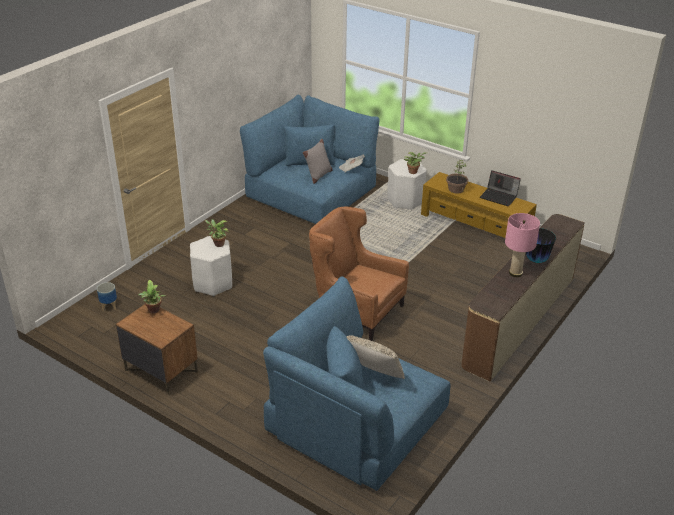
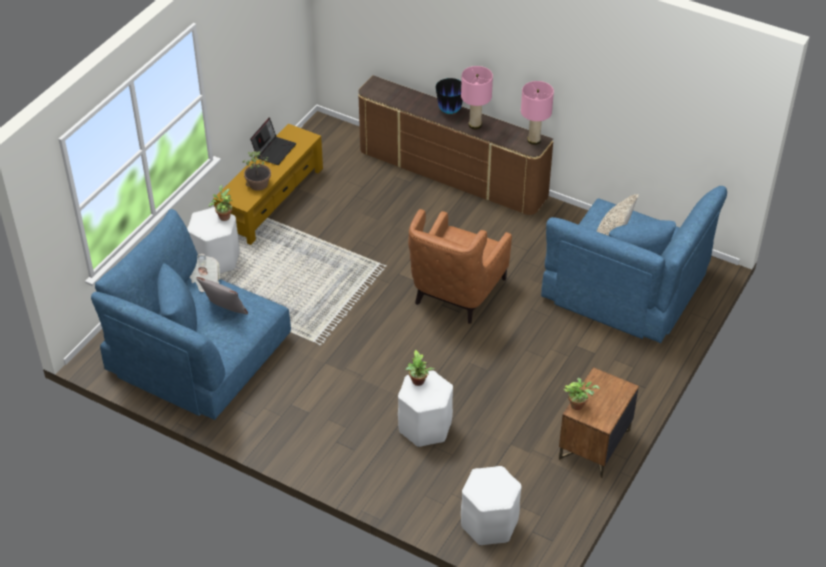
camera: 95 degrees left, 10 degrees up
planter [97,282,117,312] -> white stool [461,466,521,545]
none -> pink table lamp [521,81,554,145]

